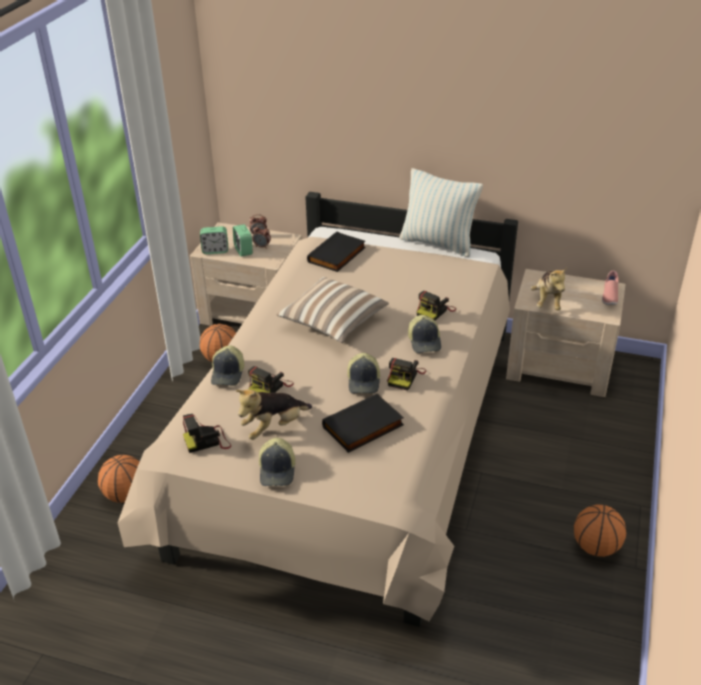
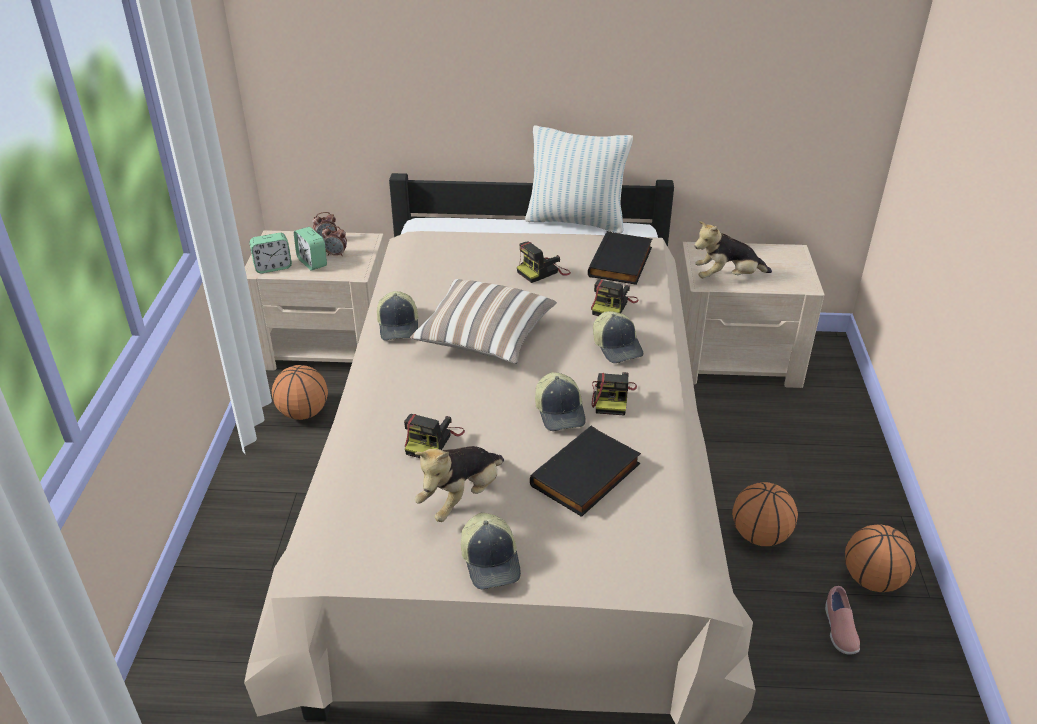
camera: 15 degrees left, 0 degrees up
basketball [98,455,140,503] -> basketball moved to [732,482,798,546]
camera [183,414,231,453] -> camera moved to [517,241,571,283]
cap [211,345,244,386] -> cap moved to [377,291,419,341]
black book [307,232,366,272] -> black book moved to [588,231,652,285]
plush toy [531,268,567,310] -> plush toy turned 90 degrees clockwise [694,221,772,278]
pink shoe [602,271,618,305] -> pink shoe moved to [825,586,860,655]

